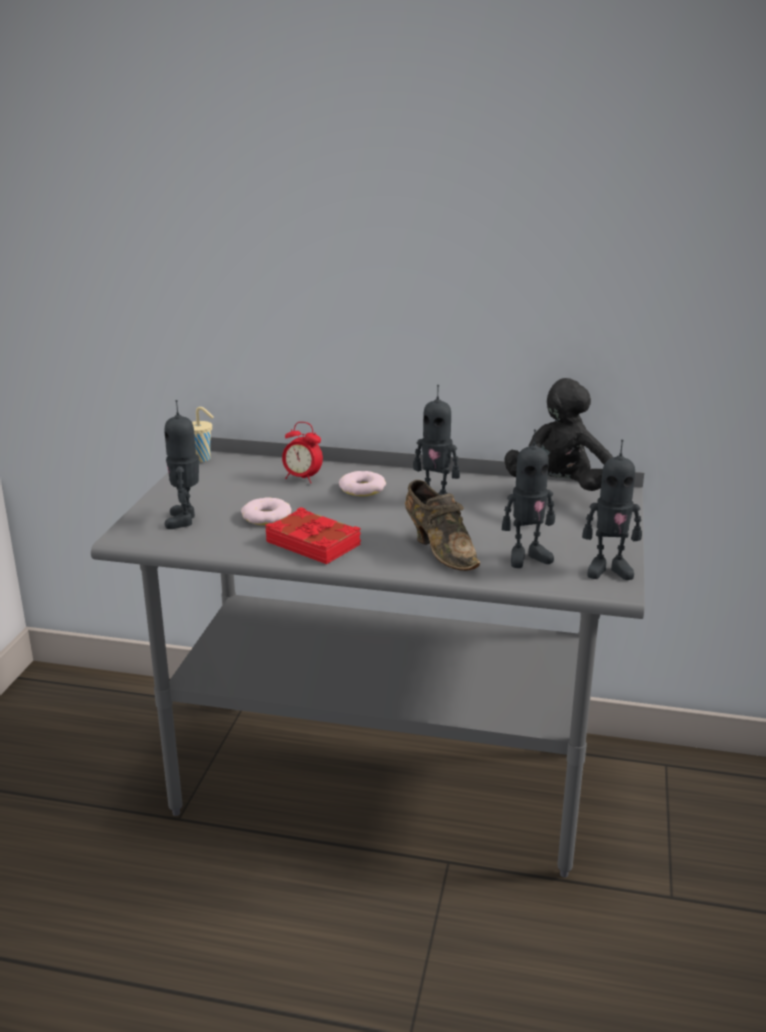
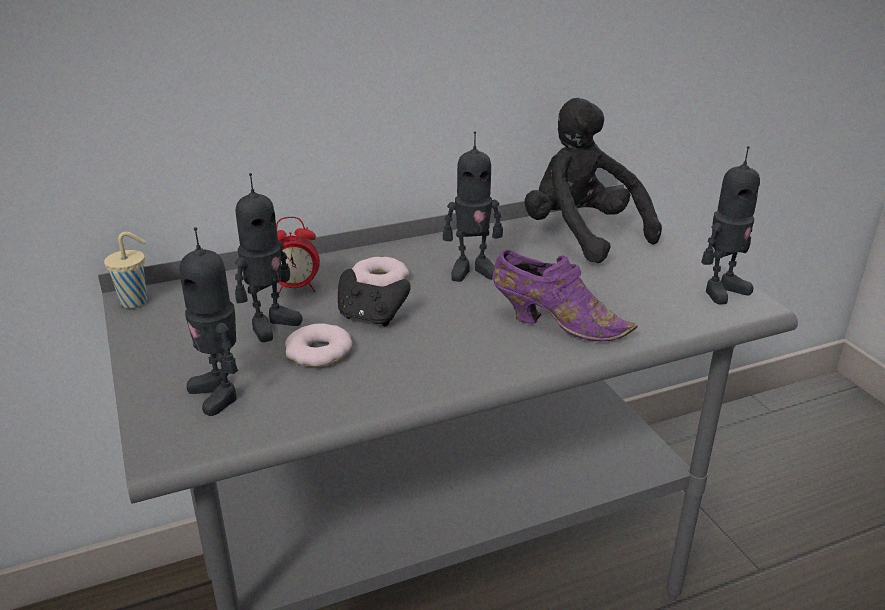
camera: 35 degrees left, 5 degrees up
red book [265,507,361,564] -> none
brown shoe [405,480,480,571] -> purple shoe [492,250,638,341]
toy robot [502,429,555,568] -> toy robot moved to [235,173,302,342]
none -> black game controller [338,269,411,326]

